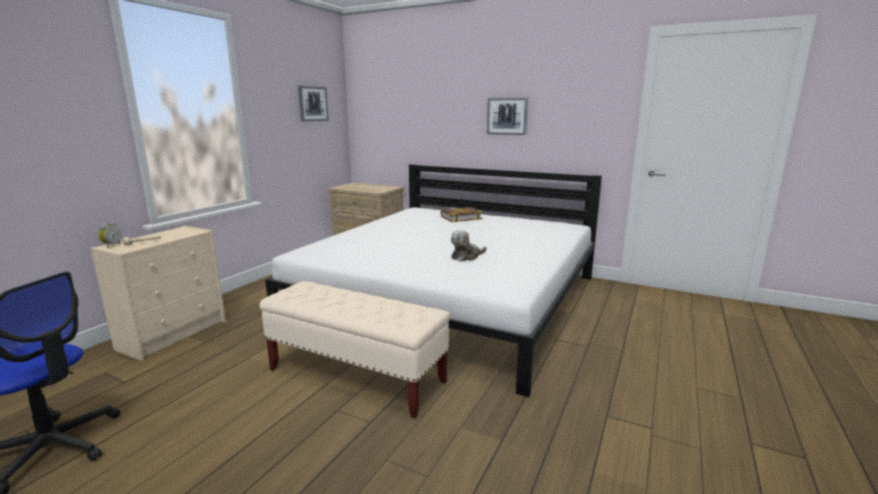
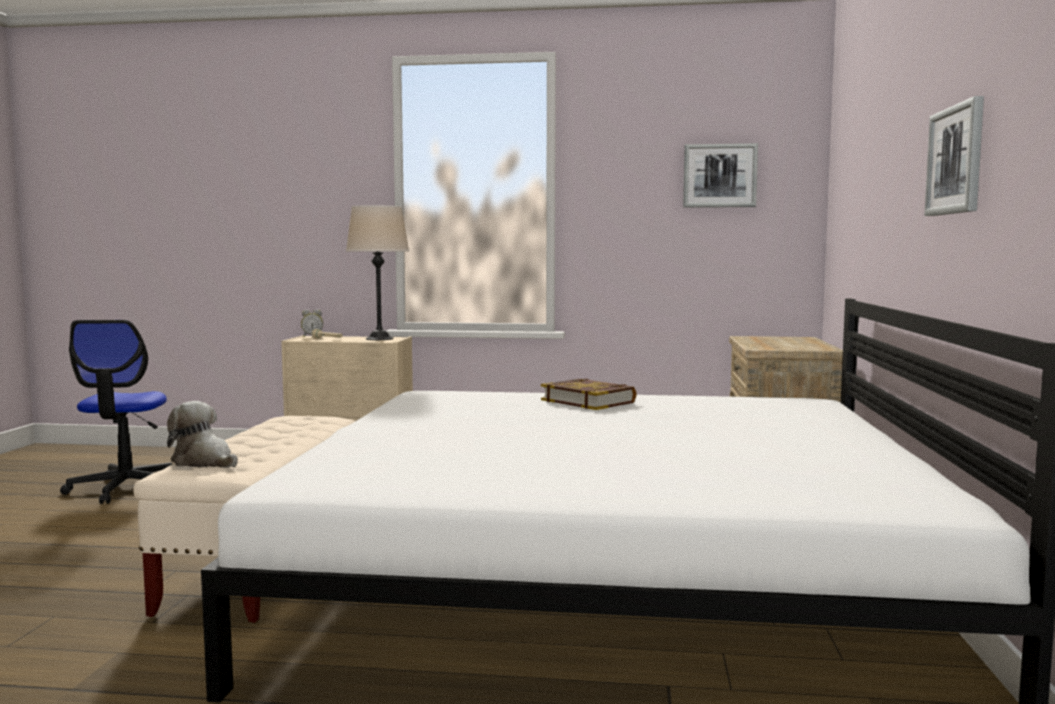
camera: 70 degrees right, 10 degrees down
book [441,207,483,222] -> book moved to [541,379,637,410]
plush toy [451,230,487,262] -> plush toy moved to [167,401,238,468]
none -> beige table lamp [346,205,409,340]

